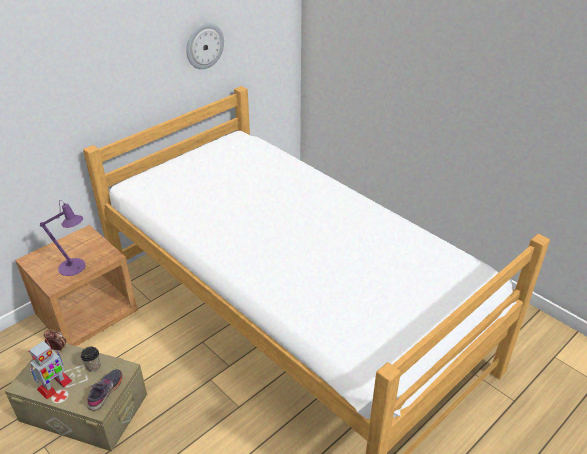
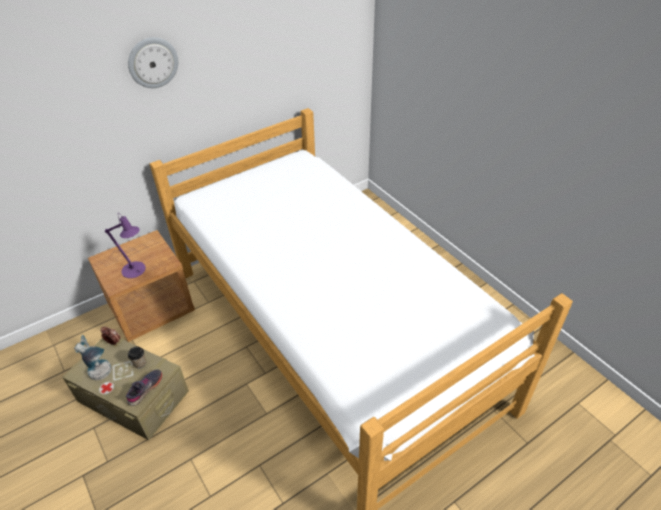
camera: 10 degrees right, 5 degrees up
toy robot [28,339,73,399] -> table lamp [74,335,112,380]
wall clock [186,23,224,69] -> wall clock moved to [128,37,178,88]

